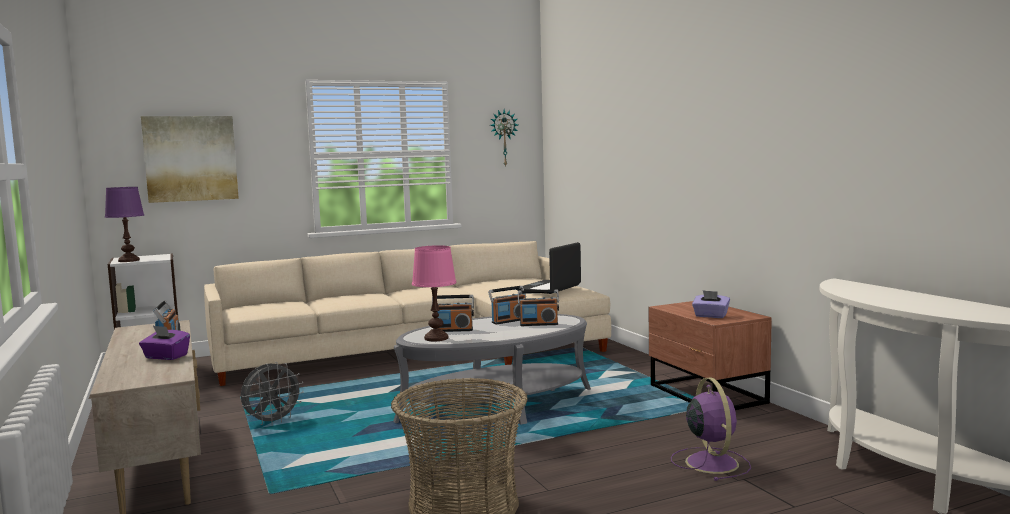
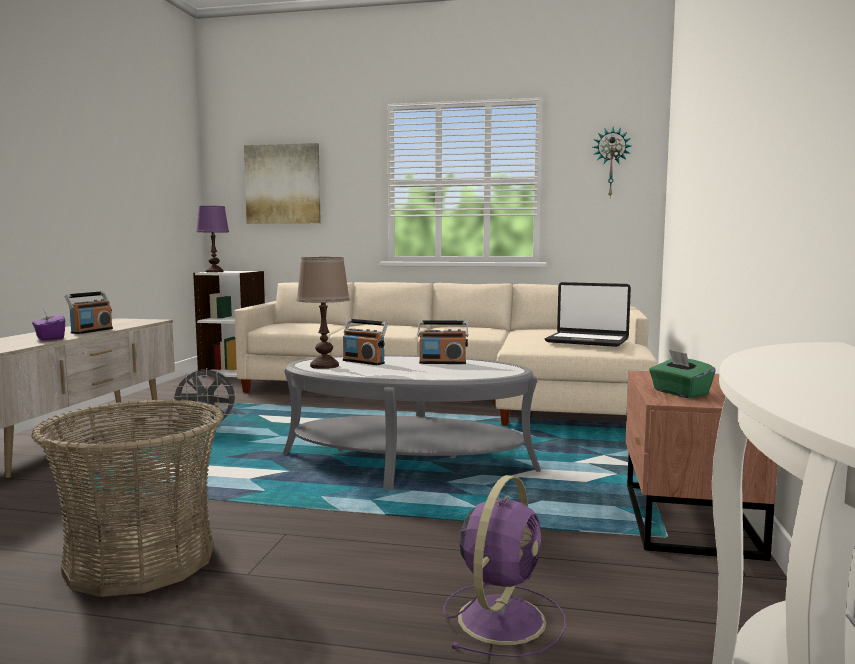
camera: 35 degrees right, 0 degrees up
pink table lamp [412,245,456,341] -> brown table lamp [296,257,350,369]
laptop [516,242,581,294] -> laptop turned 135 degrees counterclockwise [545,282,631,347]
radio [518,289,559,326] -> none
purple tissue box [692,290,730,318] -> green tissue box [649,350,716,398]

